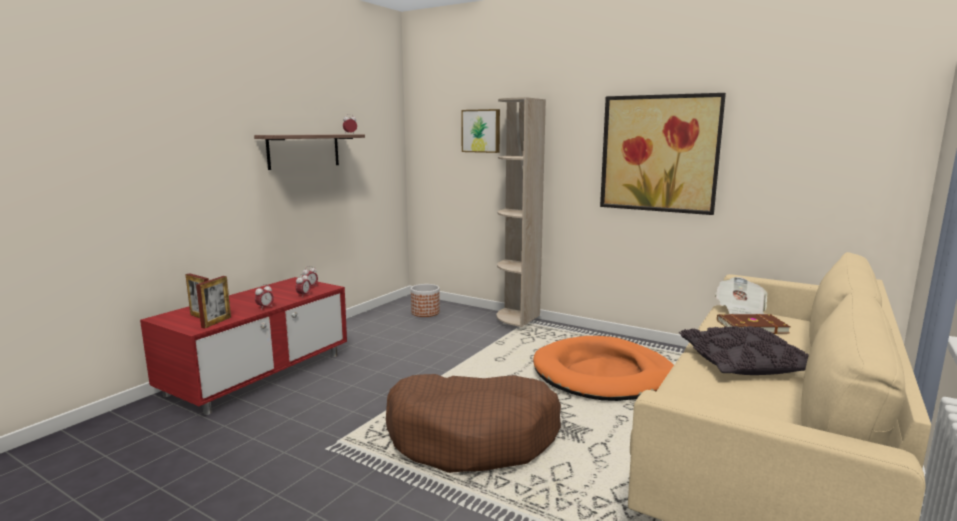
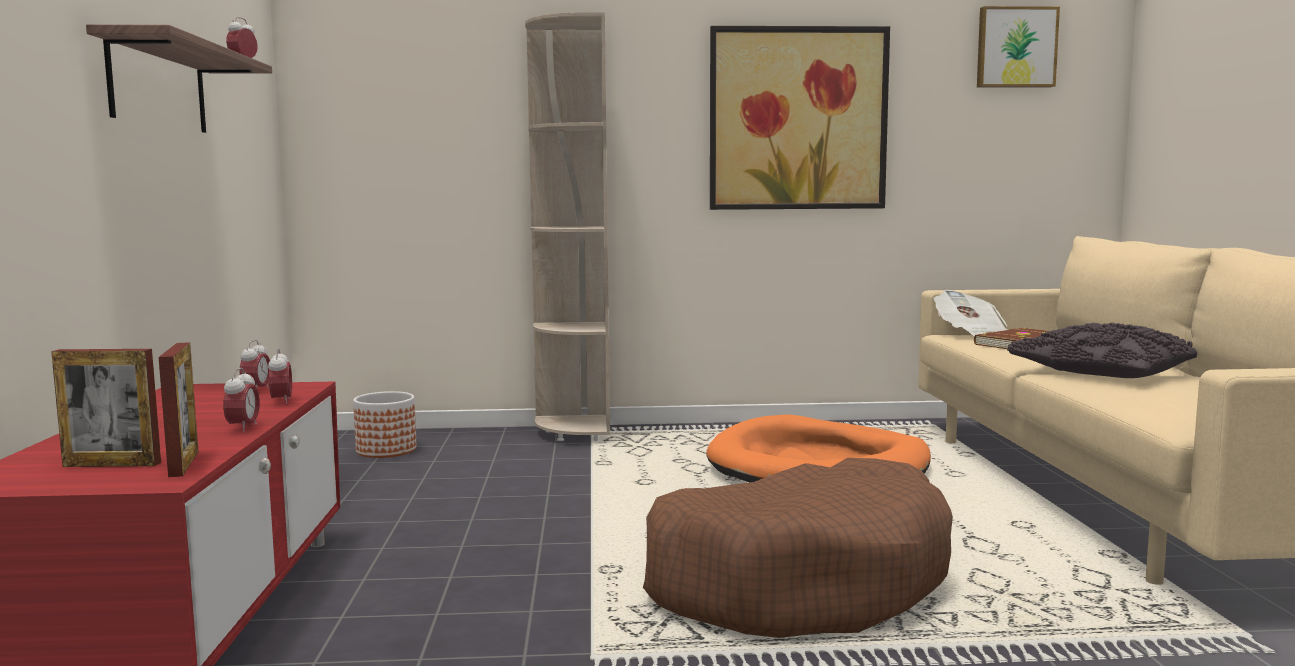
camera: 35 degrees left, 5 degrees down
picture [461,109,500,153] -> picture moved to [977,6,1060,87]

